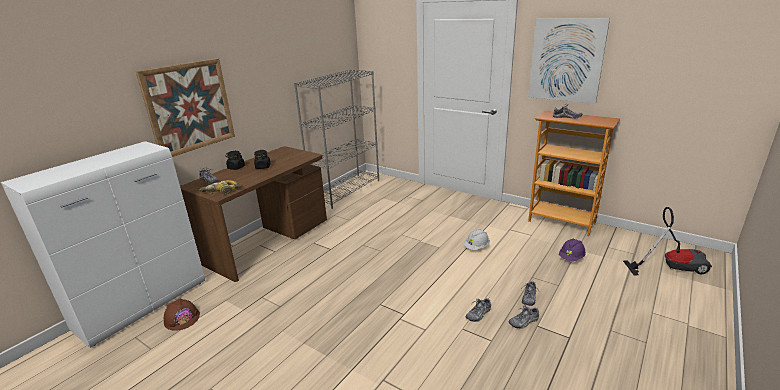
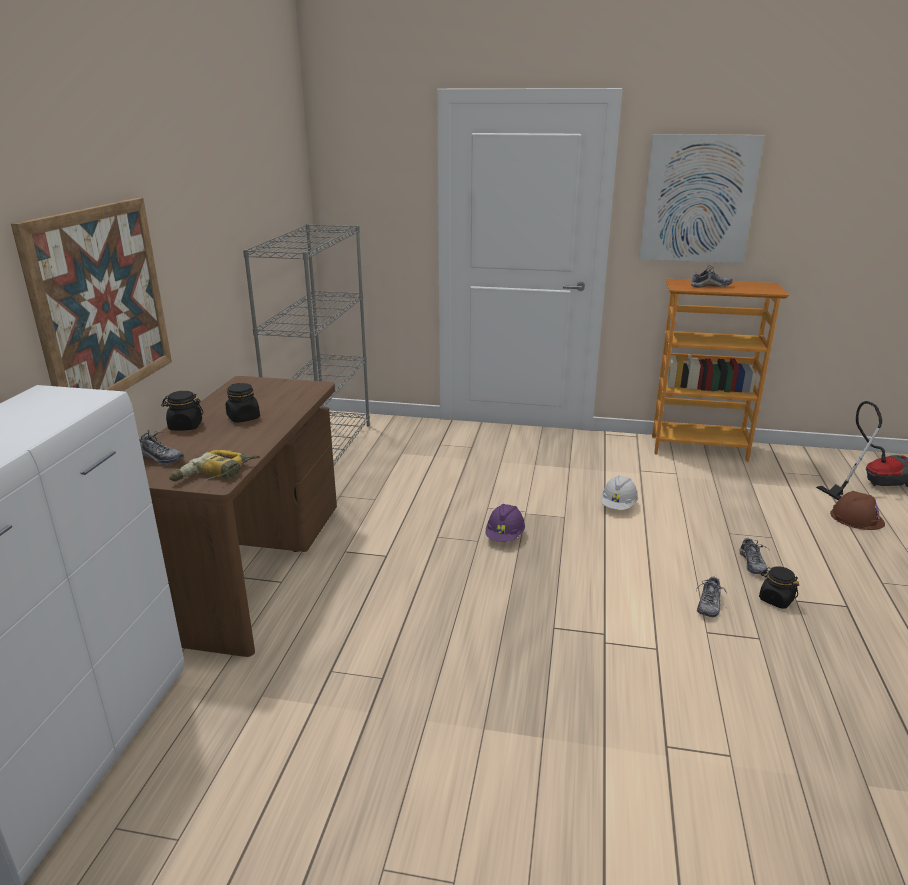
camera: 25 degrees left, 0 degrees up
brown hard hat [164,298,200,331] -> brown hard hat moved to [830,491,885,530]
shoe [509,306,539,329] -> black jar [759,566,799,609]
purple hard hat [559,238,586,261] -> purple hard hat moved to [486,504,525,542]

